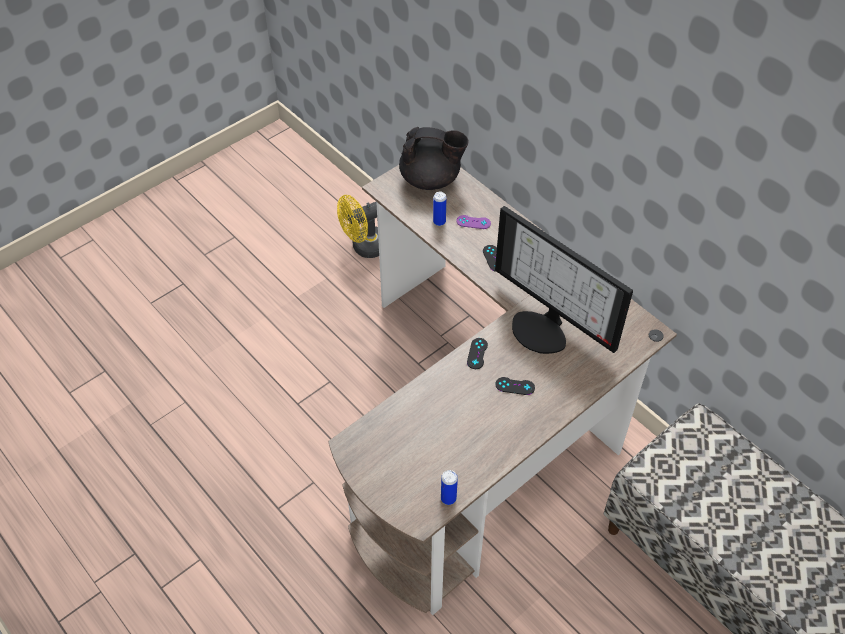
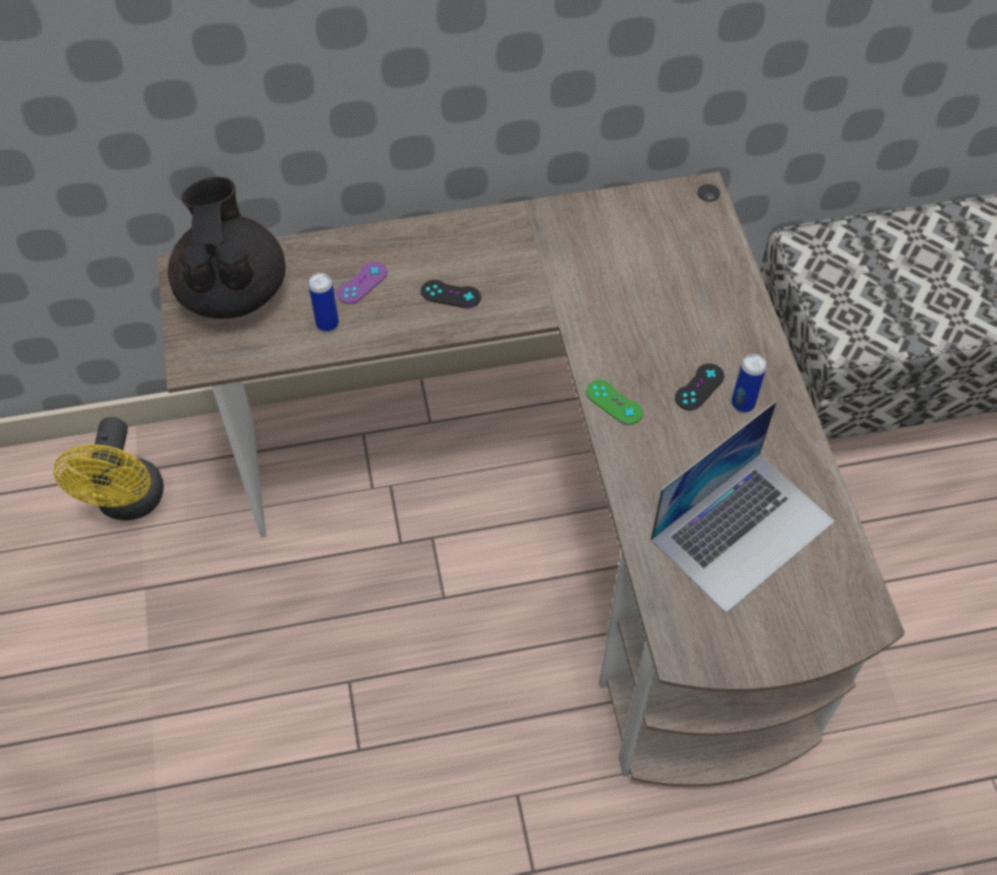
camera: 60 degrees left, 5 degrees up
black teapot [399,127,469,190] -> black teapot turned 45 degrees counterclockwise [168,177,286,319]
can [441,470,458,505] -> can moved to [731,354,766,412]
black game controller [467,338,488,369] -> green game controller [586,380,643,425]
monitor [495,206,633,354] -> none
none -> laptop [651,401,835,613]

